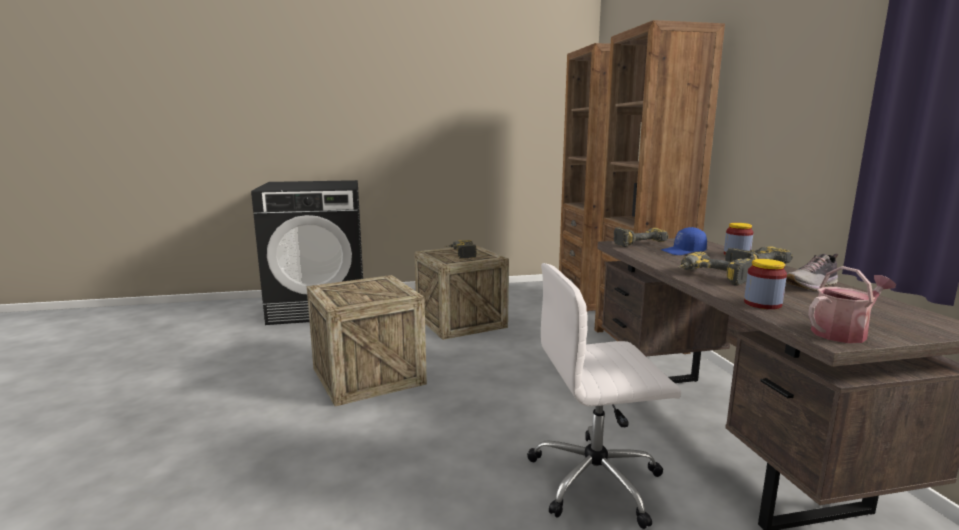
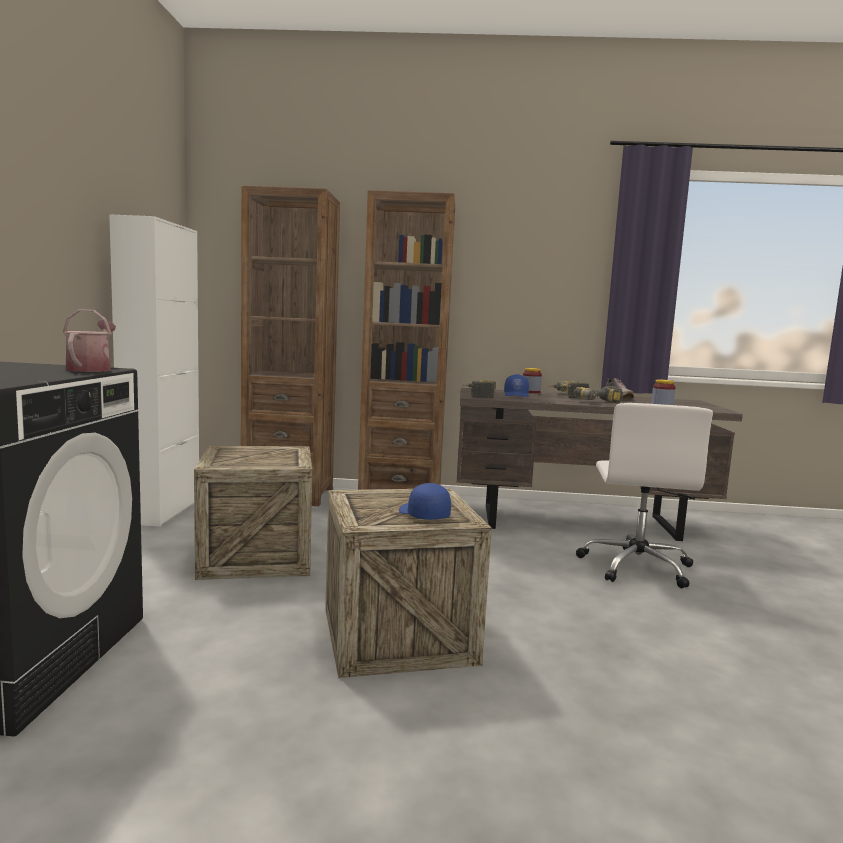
camera: 75 degrees left, 5 degrees down
power drill [445,240,477,259] -> none
watering can [808,266,896,343] -> watering can moved to [63,309,116,372]
none -> white cabinet [109,215,199,527]
none -> blue cap [399,483,451,520]

